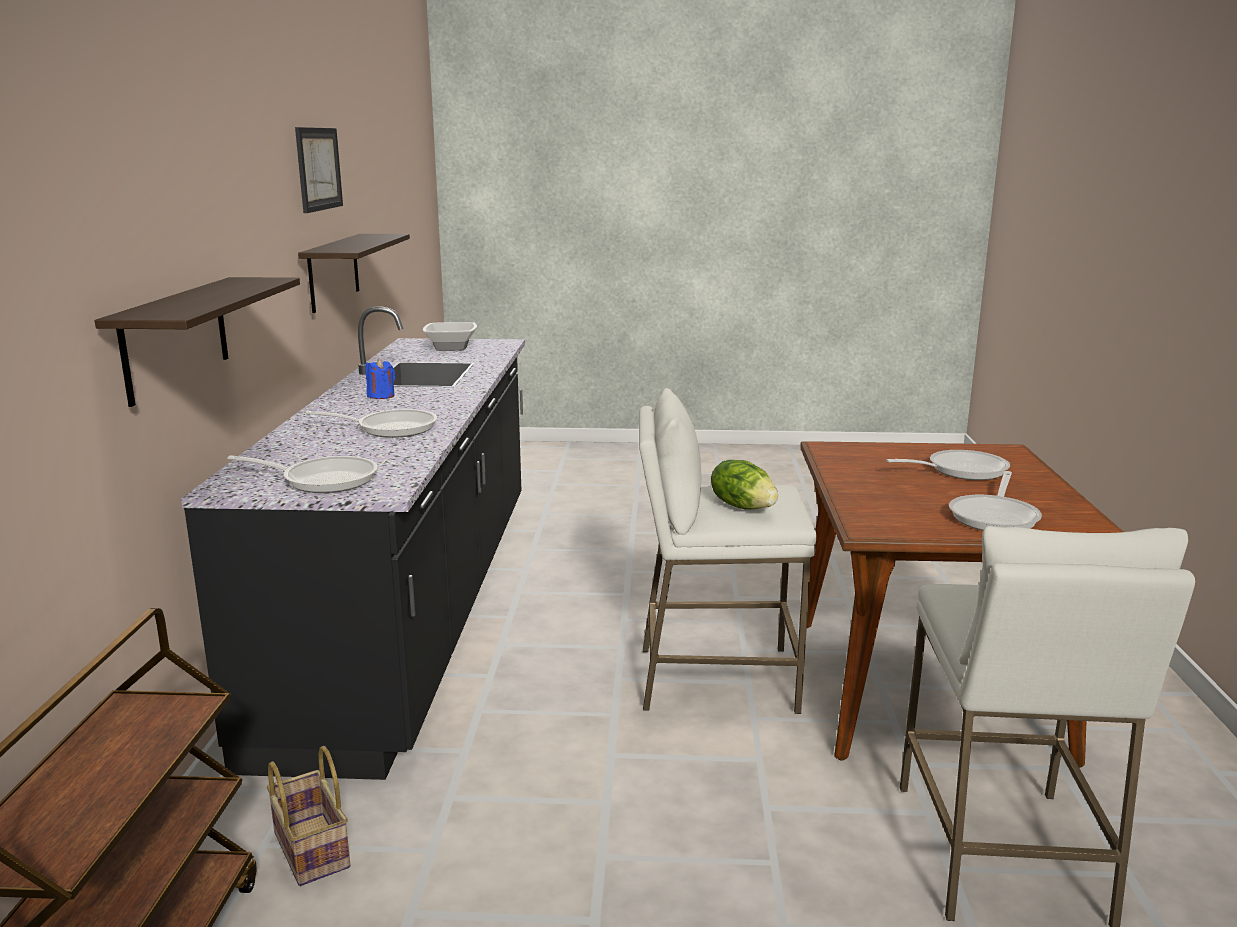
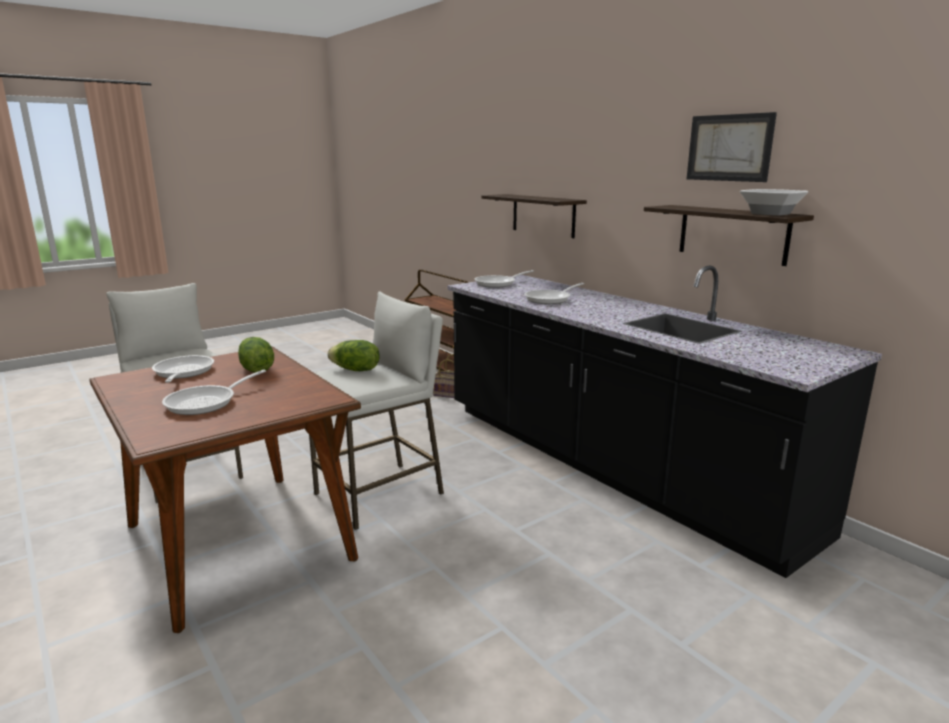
camera: 140 degrees right, 0 degrees up
blue candle [365,358,395,399] -> none
bowl [423,322,477,351] -> bowl moved to [740,189,808,216]
none -> lettuce [238,337,274,373]

